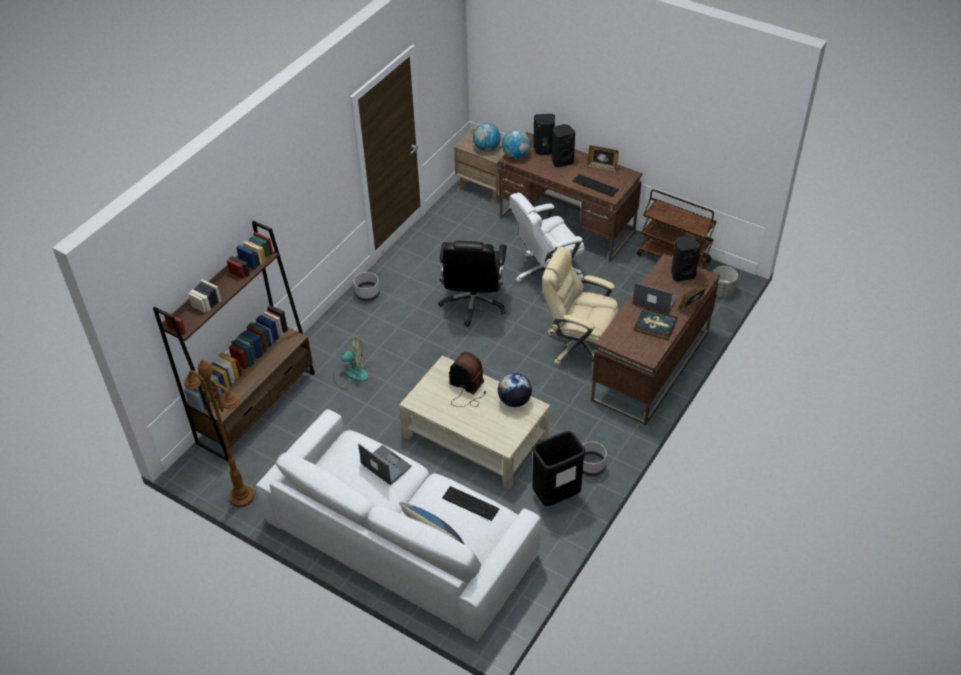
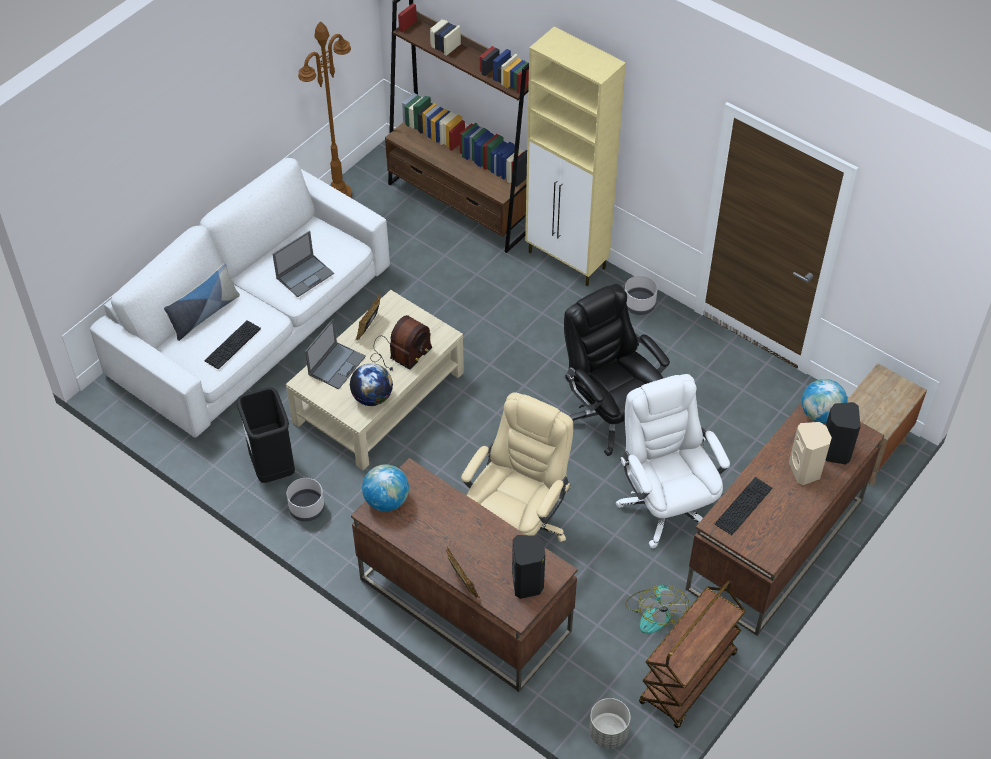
camera: 95 degrees right, 5 degrees up
fan [333,337,369,390] -> fan moved to [625,585,689,634]
black office chair [438,241,507,327] -> black office chair turned 45 degrees clockwise [564,284,670,456]
globe [473,123,501,152] -> globe moved to [362,464,409,511]
black speaker [552,124,575,168] -> beige speaker [789,422,832,485]
picture frame [587,146,619,172] -> picture frame moved to [356,293,381,340]
laptop [633,282,678,315] -> laptop moved to [305,319,366,389]
book [634,308,677,340] -> none
none -> beige cabinet [525,27,626,286]

